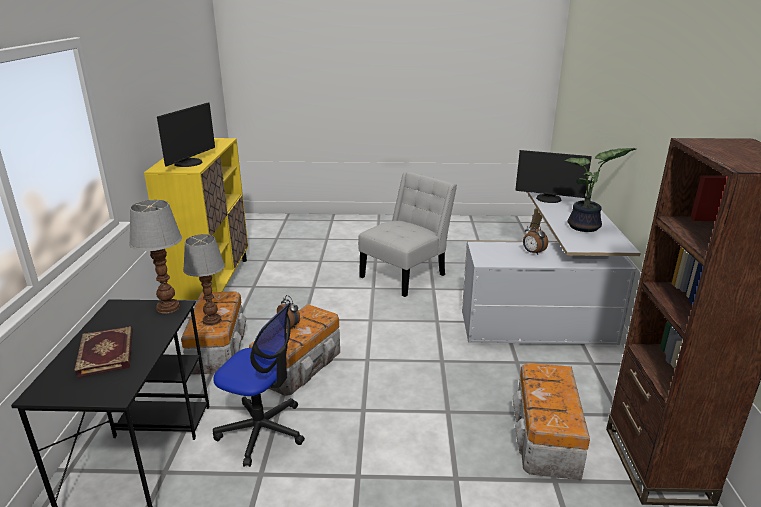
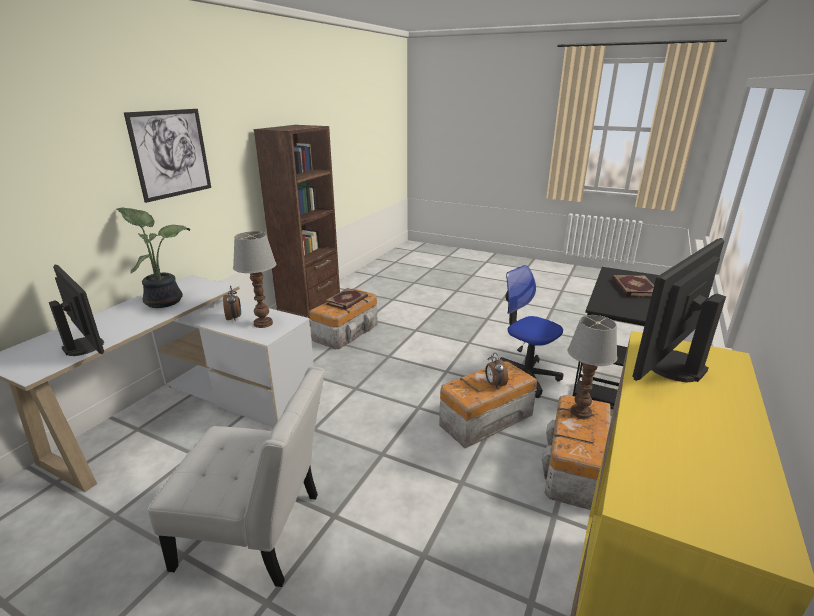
camera: 155 degrees left, 0 degrees up
table lamp [129,200,182,314] -> table lamp moved to [233,231,276,328]
white chair [358,171,457,297] -> white chair turned 150 degrees counterclockwise [148,366,325,587]
none -> picture [124,109,211,203]
none -> book [325,288,368,310]

